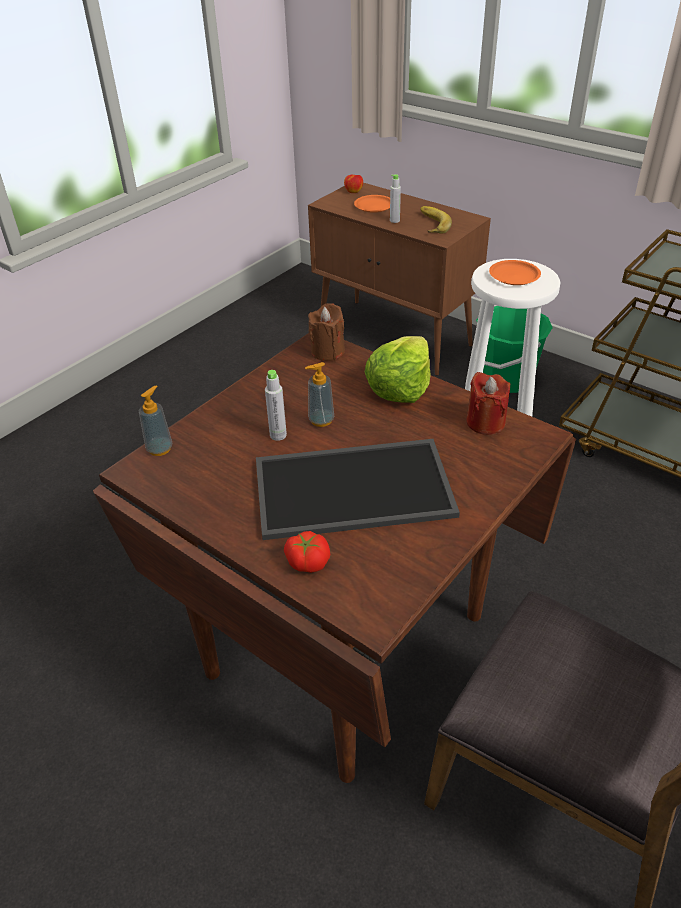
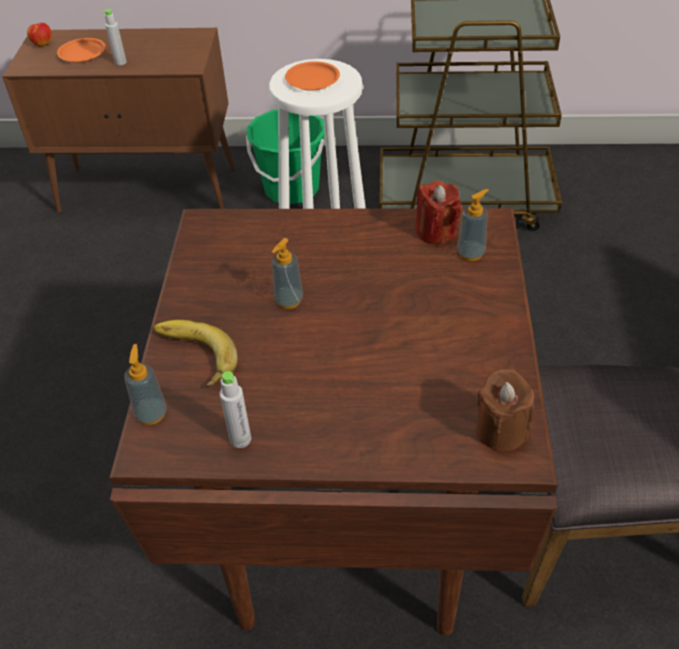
camera: 35 degrees left, 5 degrees up
tray [256,439,460,540] -> none
grey bottle [265,370,287,441] -> grey bottle moved to [220,371,251,448]
tomato [284,531,330,573] -> none
brown candle [308,303,345,361] -> brown candle moved to [476,369,534,451]
lettuce [365,336,431,403] -> none
banana [420,206,452,234] -> banana moved to [154,320,238,388]
none -> soap dispenser [457,189,489,261]

